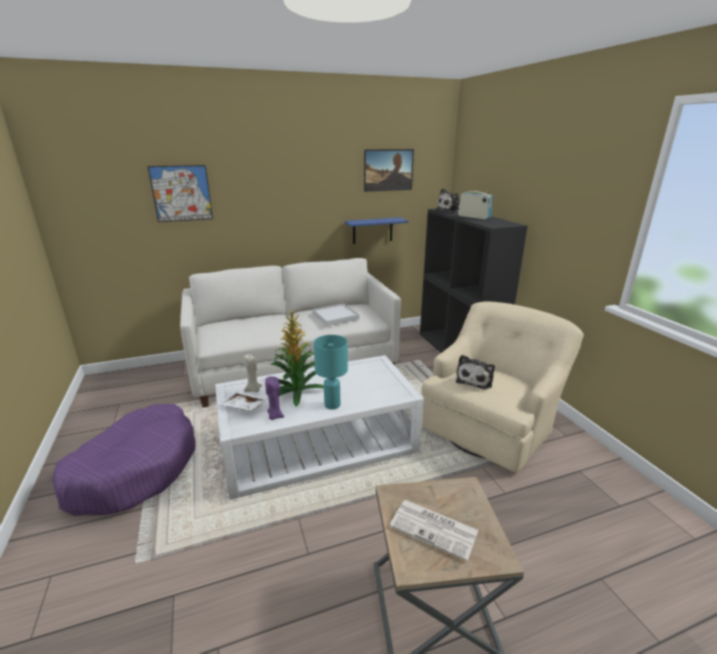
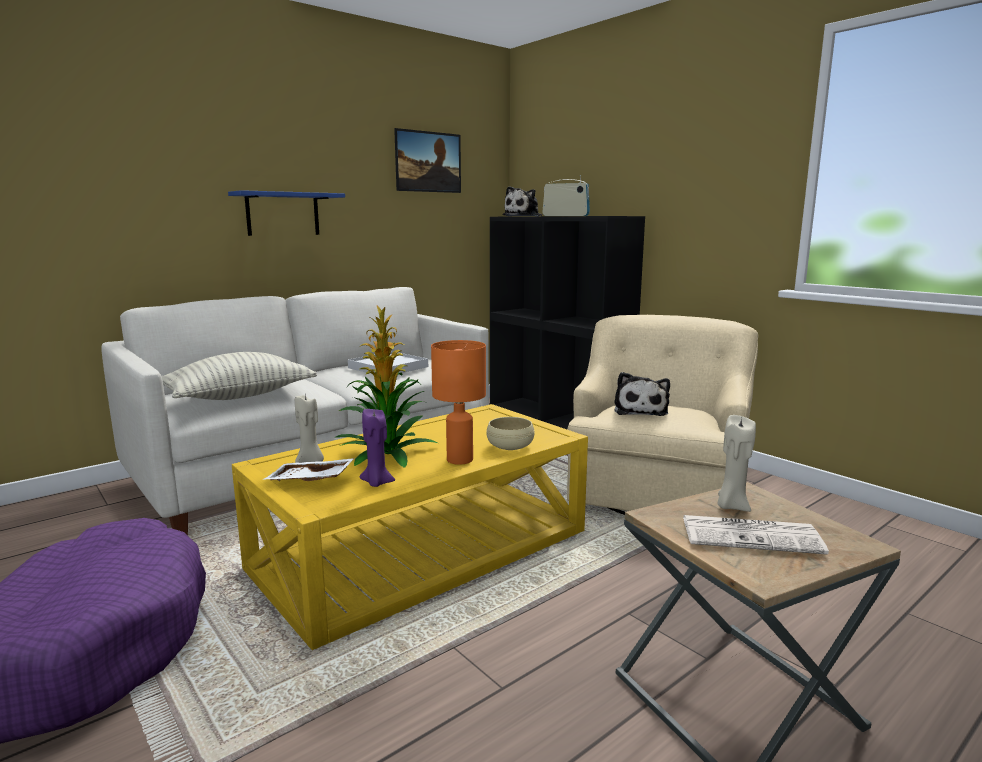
camera: 20 degrees left, 10 degrees down
picture [148,165,213,222] -> none
white coffee table [215,355,424,500] -> yellow coffee table [232,404,588,650]
turquoise table lamp [314,335,348,410] -> orange table lamp [431,340,486,465]
blue shelf [345,217,408,244] -> blue shelf moved to [228,190,345,236]
none -> pillow [161,352,317,400]
none -> beige bowl [486,417,534,450]
none -> beige candle [717,415,756,512]

